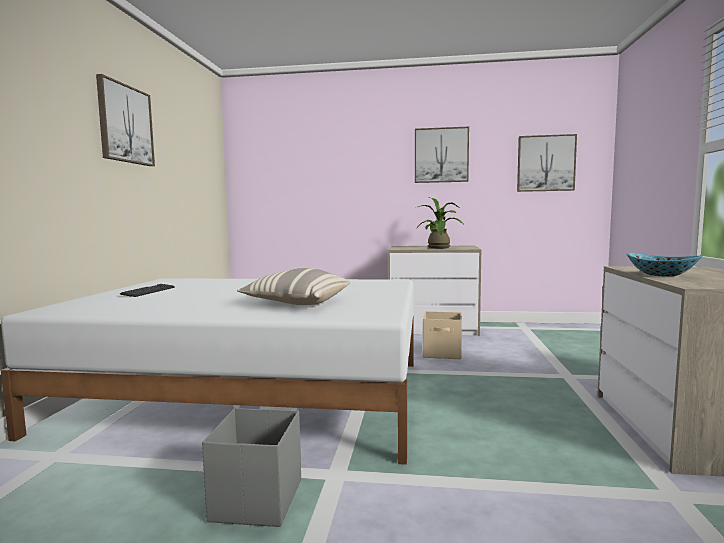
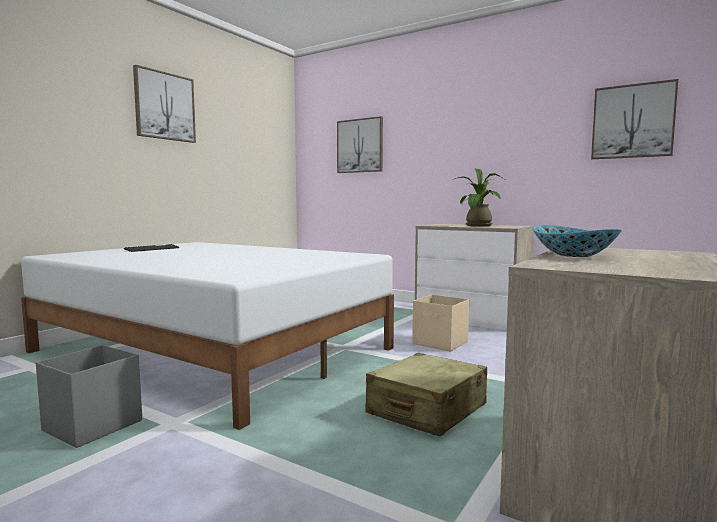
camera: 25 degrees right, 0 degrees up
pillow [237,268,350,305] -> none
picture [415,127,469,183] -> picture moved to [337,116,383,173]
none -> beige suitcase [365,353,487,437]

